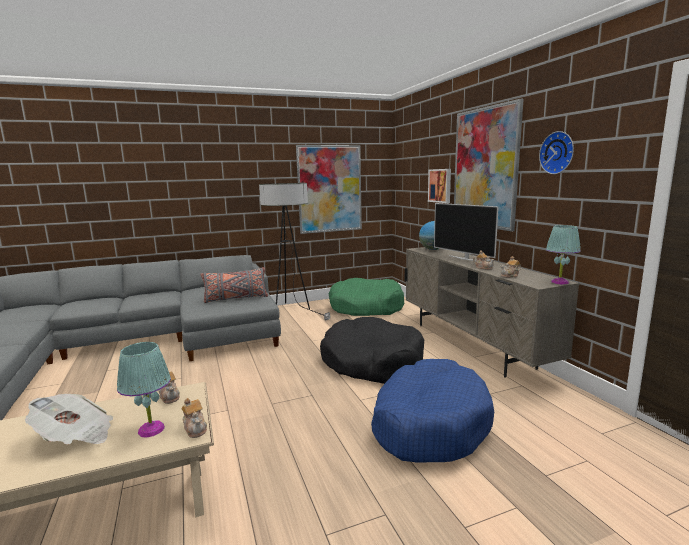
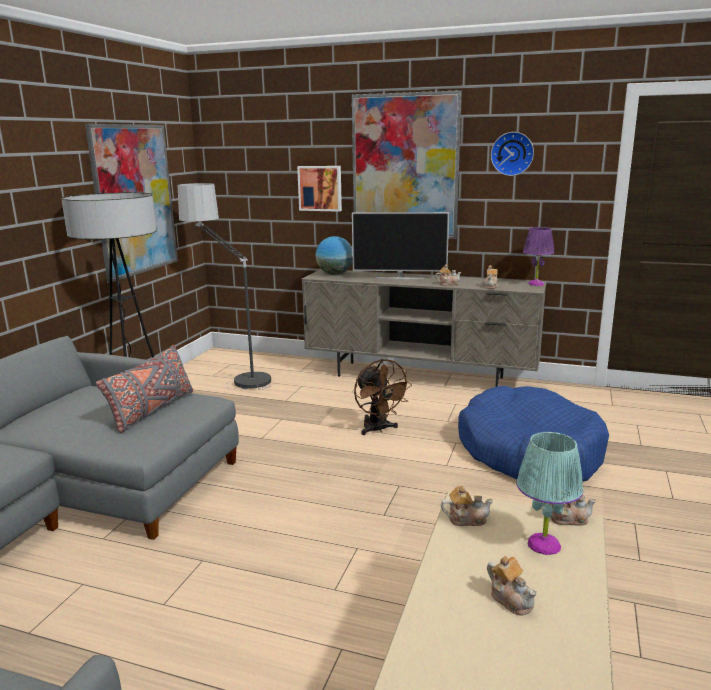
camera: 50 degrees left, 5 degrees up
newspaper [25,394,113,445] -> teapot [487,556,537,616]
black dog bed [320,317,424,384] -> brown fan [354,359,412,435]
green dog bed [329,278,404,316] -> floor lamp [178,183,271,390]
turquoise table lamp [546,225,581,284] -> purple table lamp [523,227,555,286]

